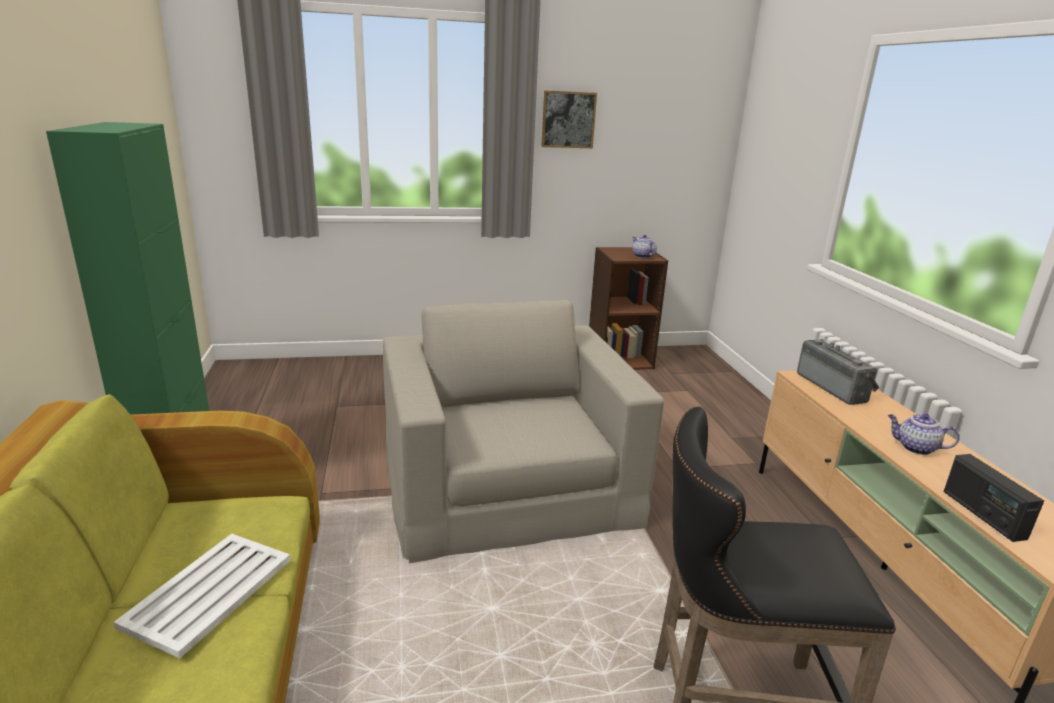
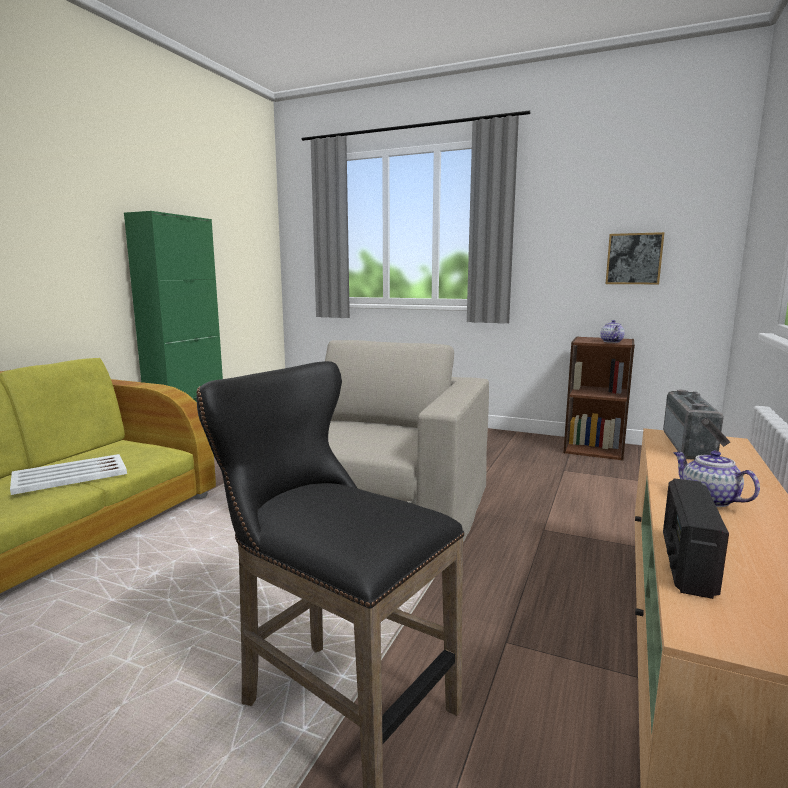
camera: 35 degrees right, 10 degrees down
picture [541,90,597,149] -> picture moved to [605,232,665,284]

